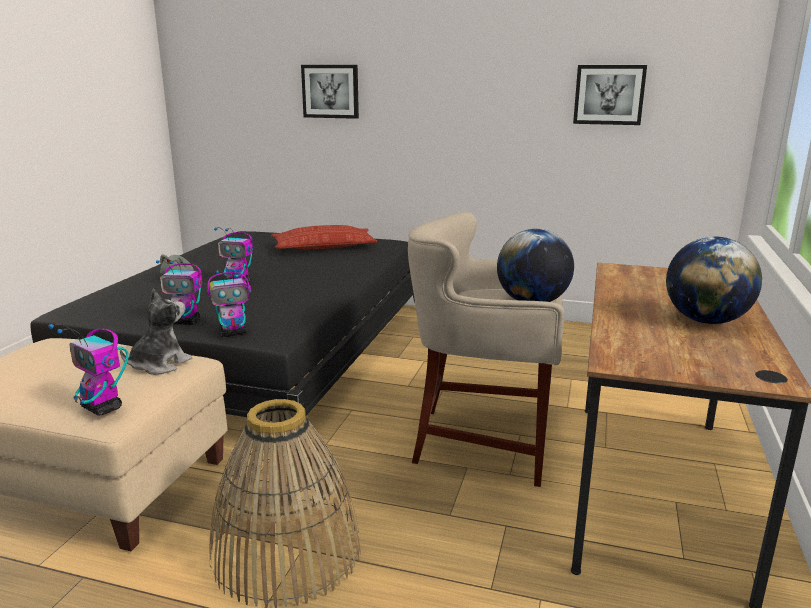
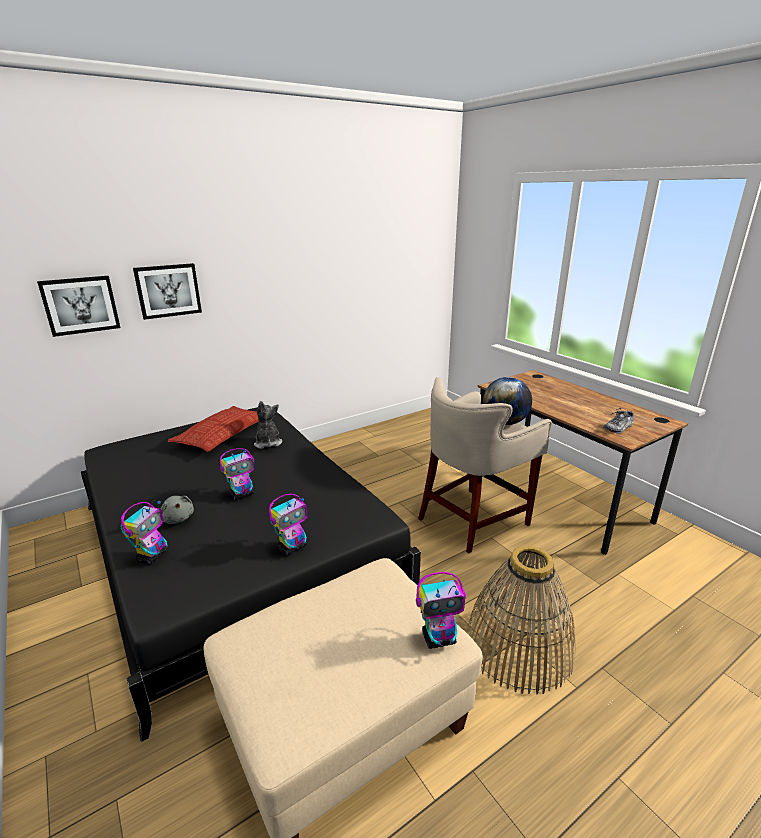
camera: 50 degrees left, 5 degrees up
plush toy [120,288,192,375] -> plush toy moved to [254,401,282,449]
toy robot [207,269,251,337] -> toy robot moved to [120,500,168,564]
picture [573,65,647,125] -> picture moved to [37,276,121,337]
globe [666,237,762,324] -> none
none -> shoe [603,408,634,434]

